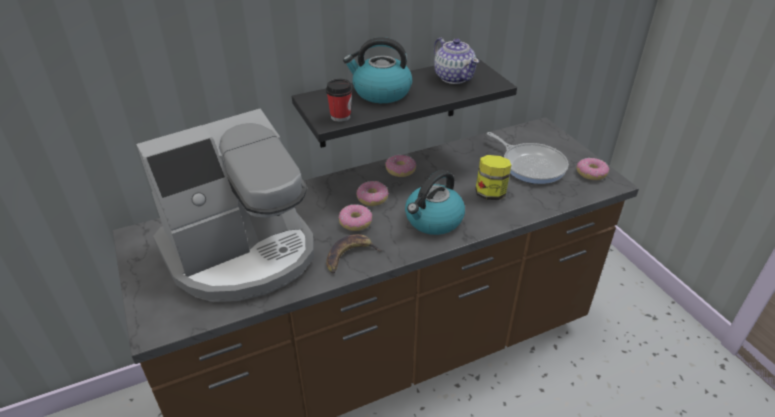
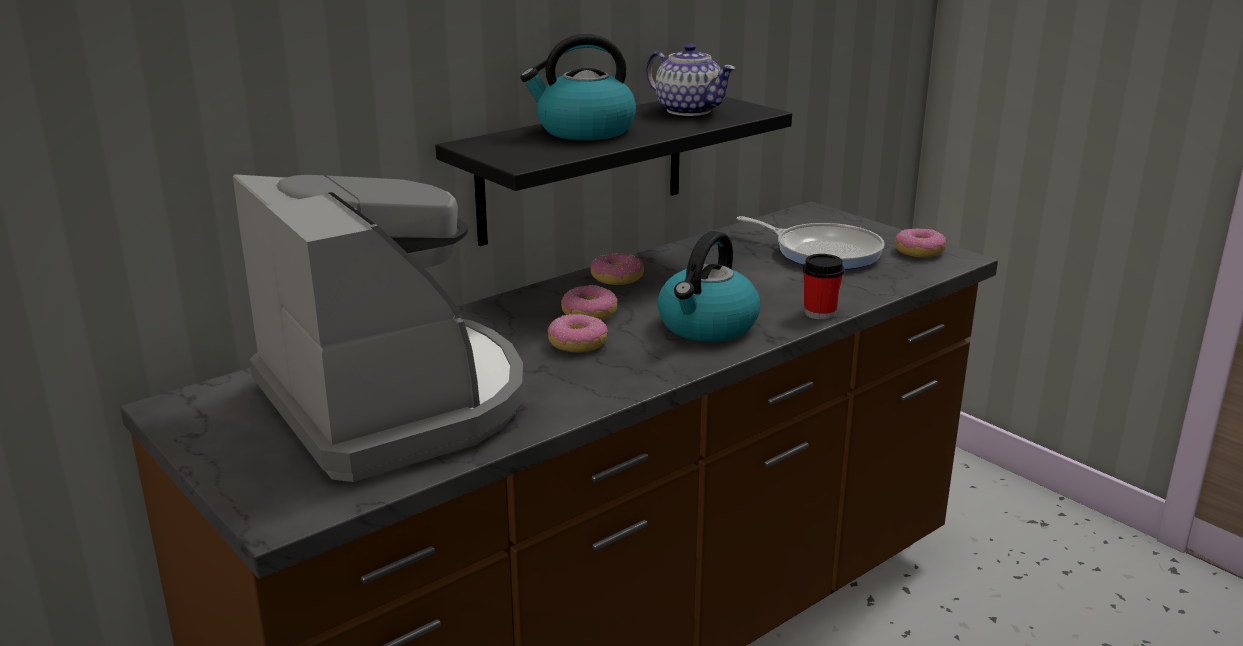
camera: 15 degrees left, 15 degrees down
coffee machine [136,109,314,302] -> coffee machine turned 75 degrees counterclockwise [233,174,524,482]
cup [326,79,352,122] -> cup moved to [803,254,844,320]
banana [326,234,382,273] -> none
jar [475,155,511,200] -> none

